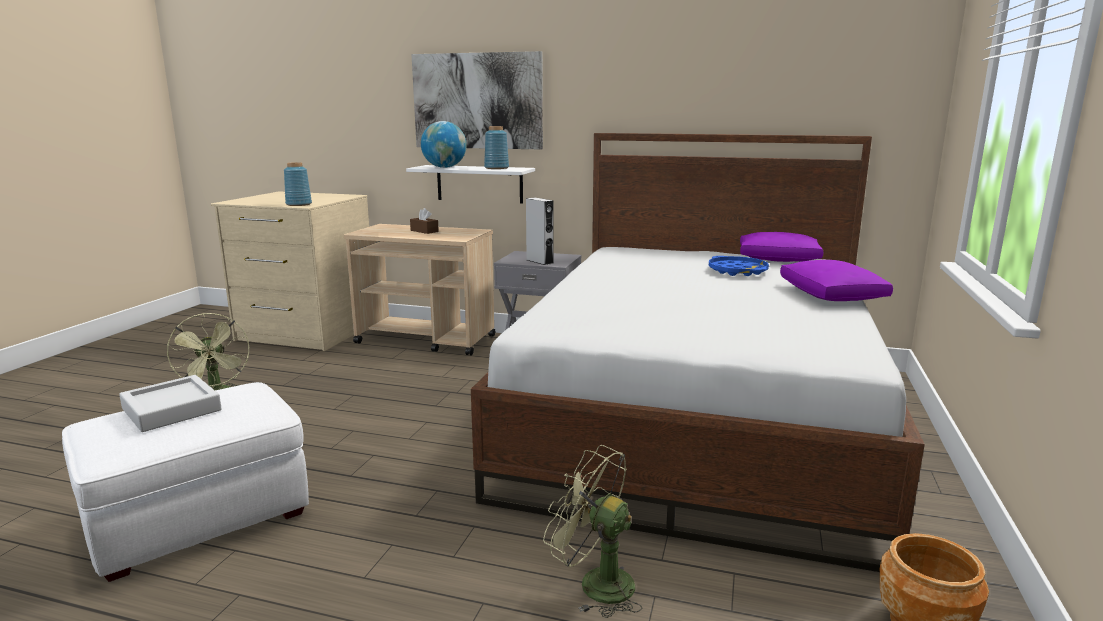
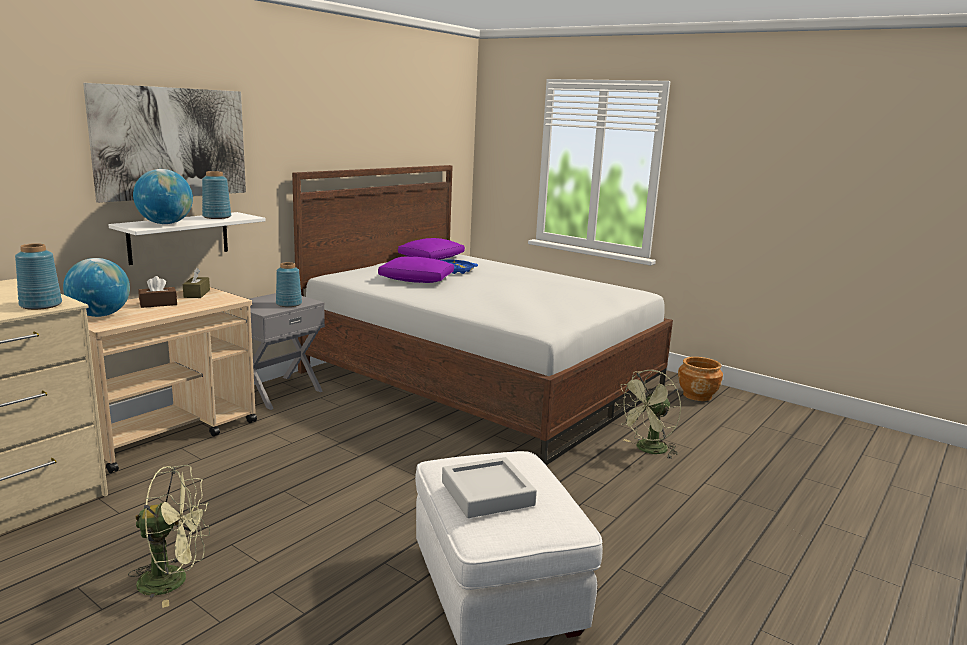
camera: 70 degrees left, 0 degrees up
grey speaker [526,198,554,265] -> blue vase [276,262,302,307]
purple pillow [780,260,893,301] -> purple pillow moved to [378,256,454,283]
none -> globe [63,258,130,317]
none -> brown tissue box [183,268,210,298]

